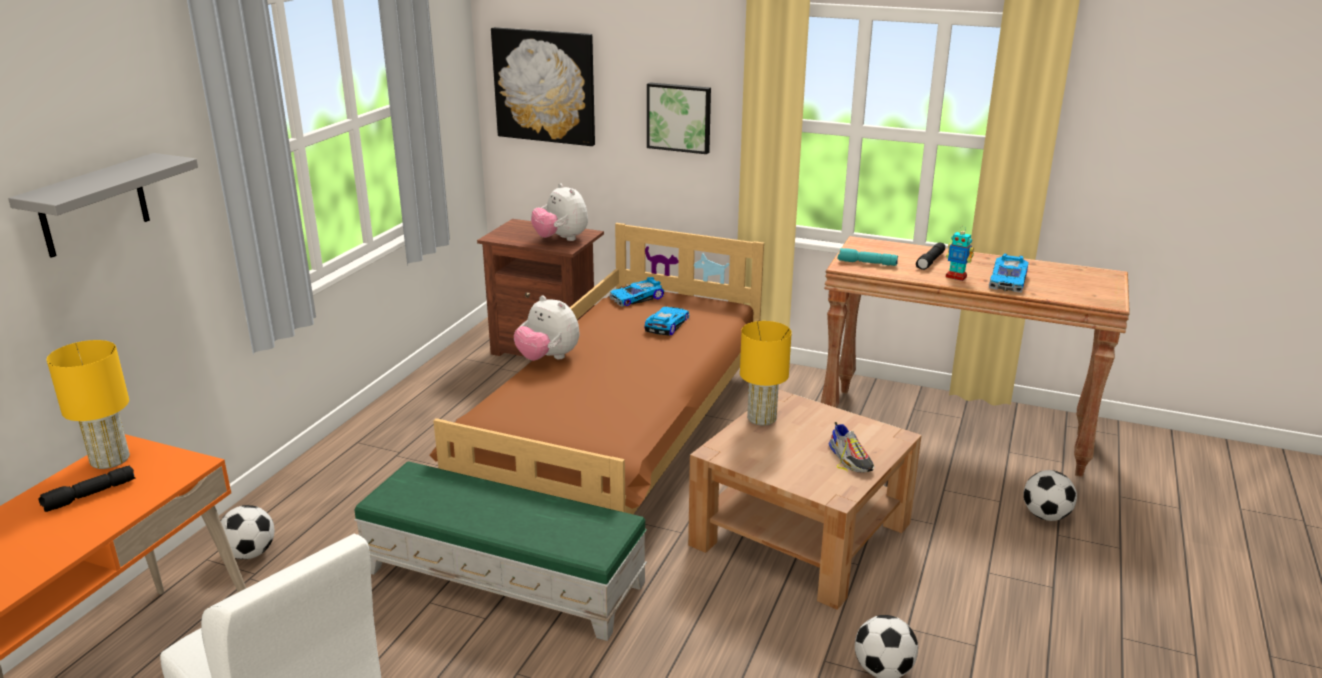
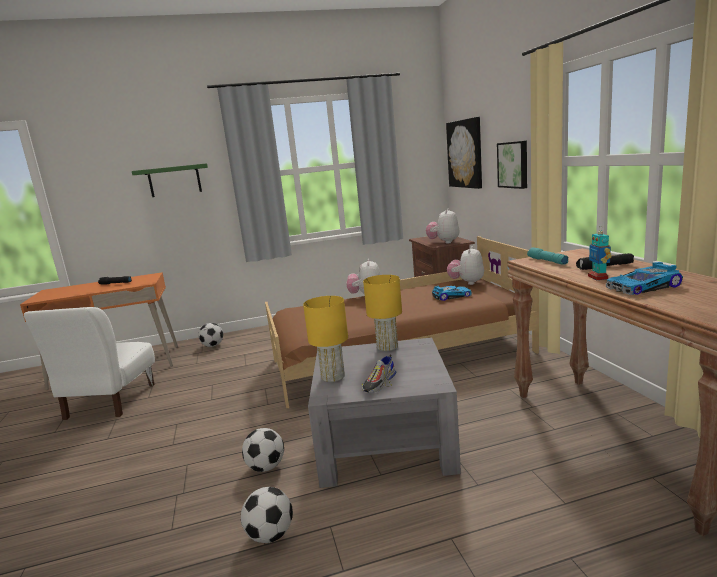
camera: 55 degrees right, 10 degrees down
grey shelf [8,153,198,258] -> green shelf [132,164,208,197]
yellow table lamp [47,340,130,469] -> yellow table lamp moved to [303,296,348,382]
green ottoman [354,462,647,641] -> none
toy car [610,277,664,307] -> plush toy [447,246,484,285]
brown coffee table [688,389,922,610] -> grey coffee table [308,338,461,488]
football [1023,470,1077,521] -> football moved to [242,428,284,472]

